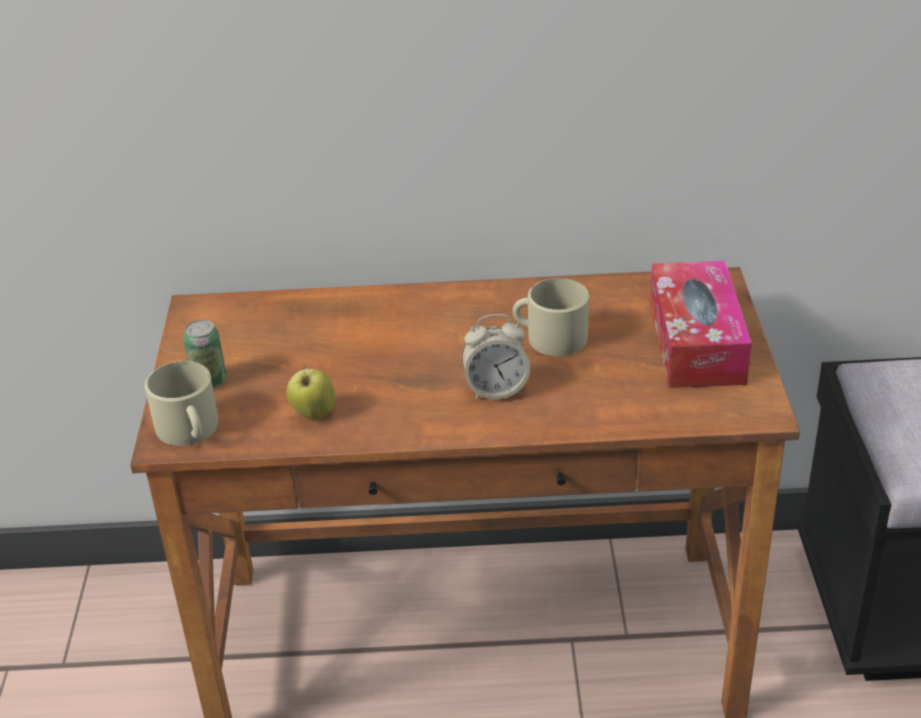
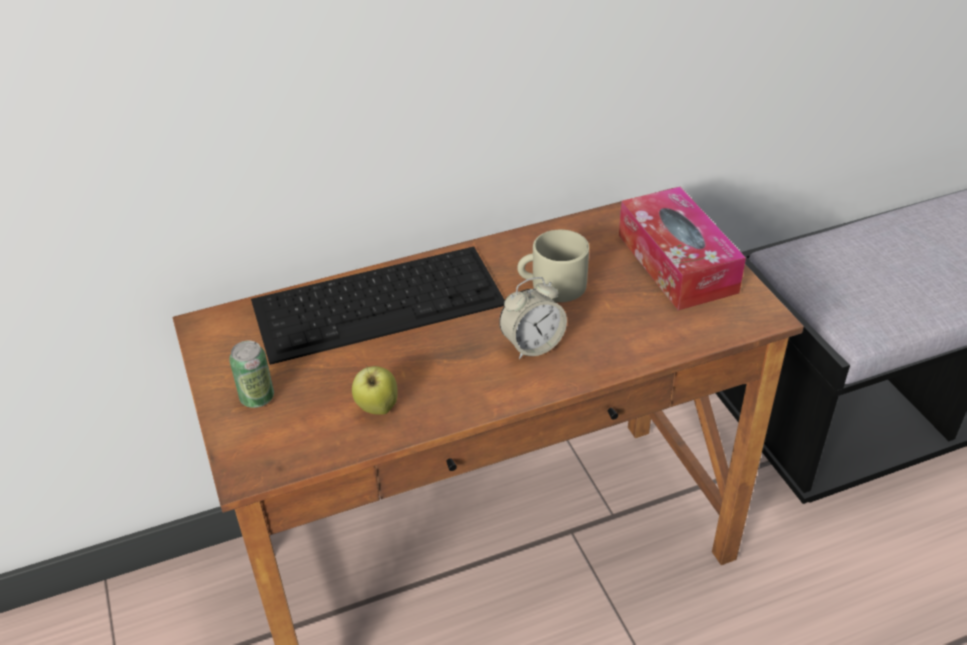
camera: 20 degrees left, 5 degrees up
beige mug [145,361,218,446] -> none
none -> keyboard [251,247,505,365]

